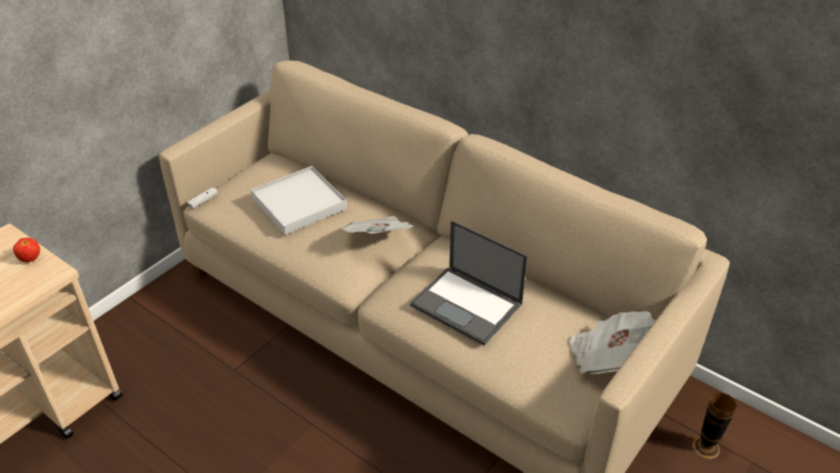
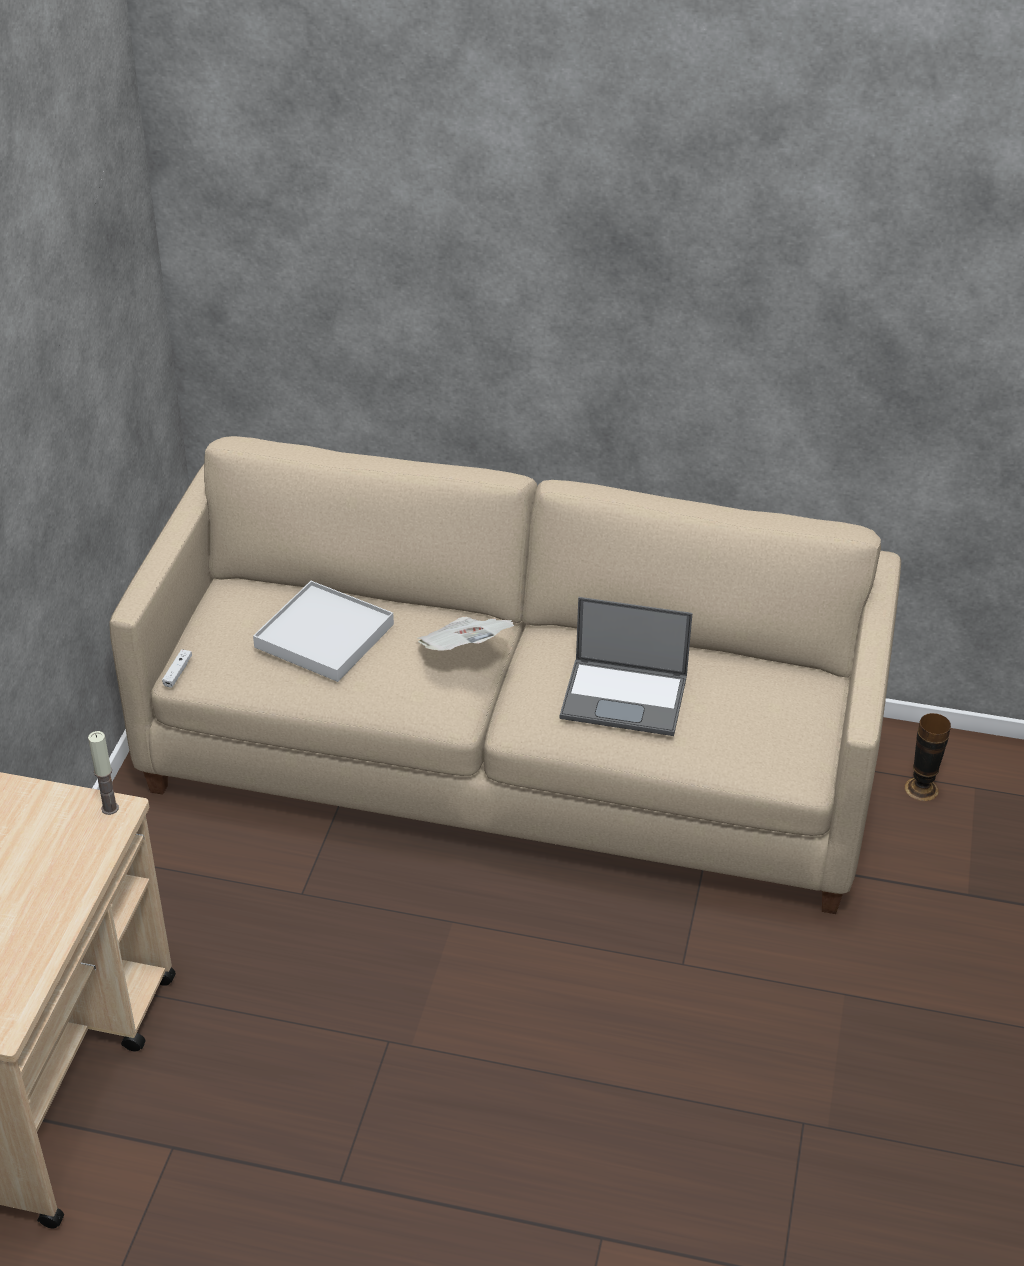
camera: 25 degrees left, 0 degrees up
apple [13,238,40,262] -> none
newspaper [568,311,655,374] -> none
none -> candle [88,731,119,815]

